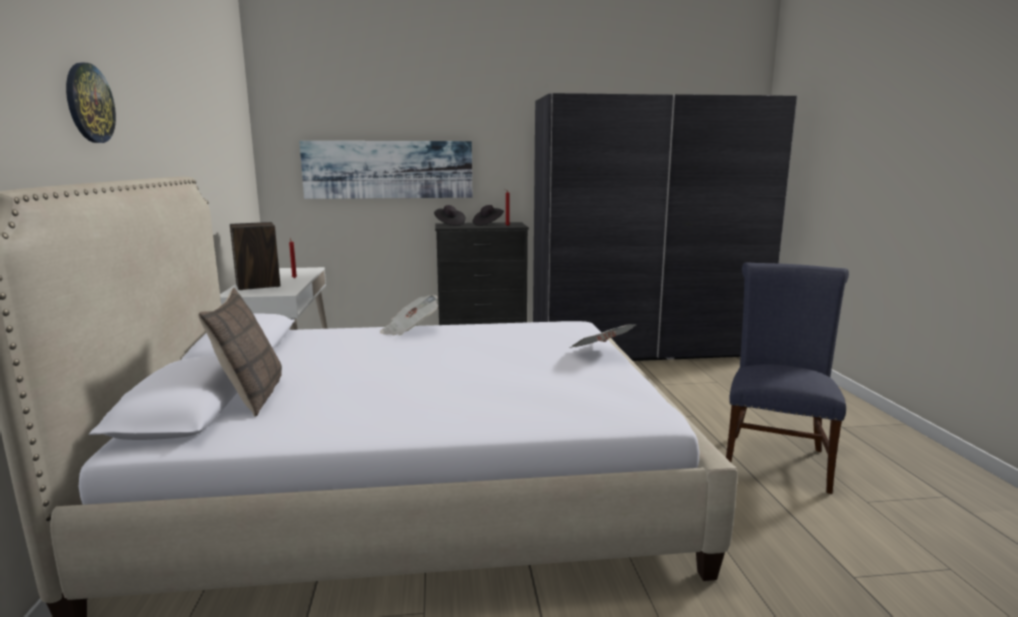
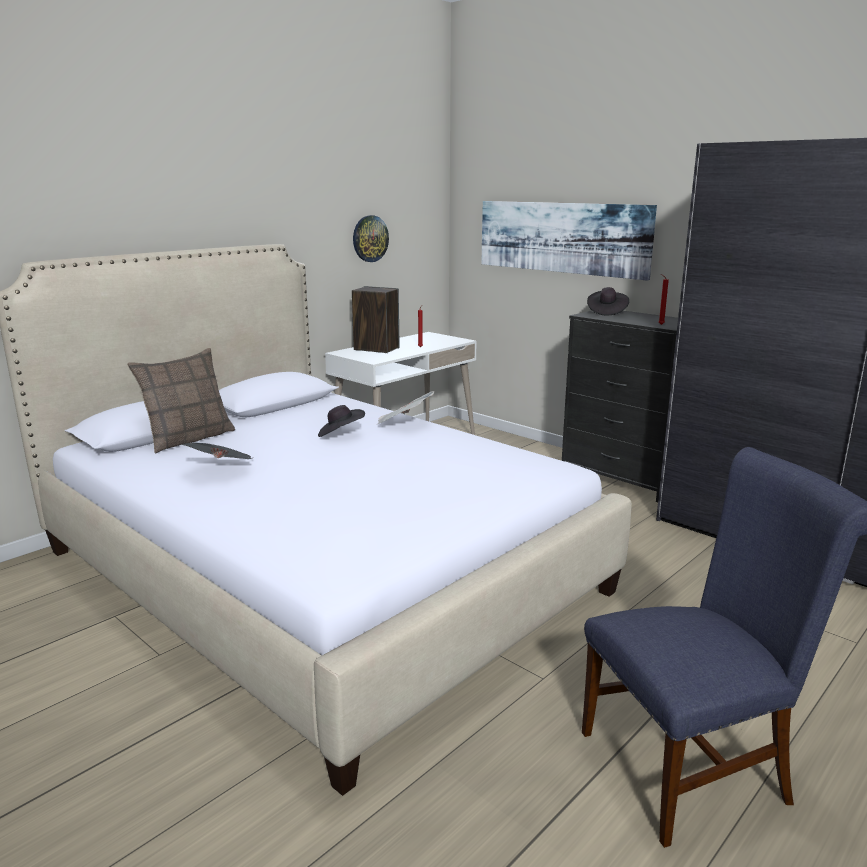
camera: 50 degrees right, 5 degrees up
wall clock [66,63,116,143] -> wall clock moved to [353,215,389,262]
black hat [473,205,504,226] -> black hat moved to [318,405,365,437]
newspaper [569,324,636,348] -> newspaper moved to [179,443,253,459]

